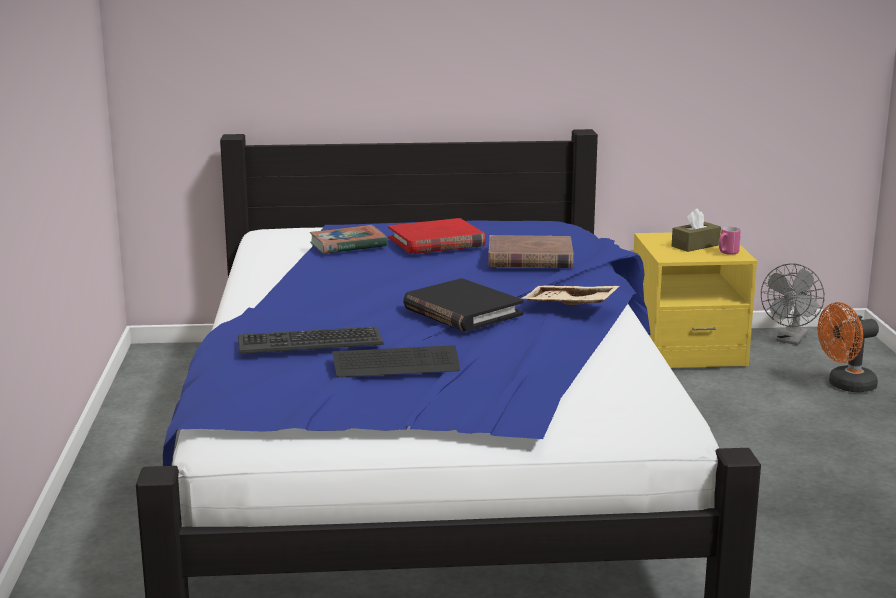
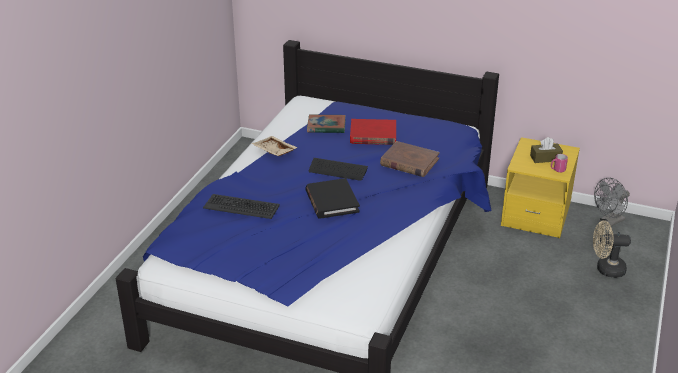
camera: 25 degrees right, 15 degrees up
keyboard [332,345,460,377] -> keyboard moved to [309,158,368,181]
beige tray [520,286,620,305] -> beige tray moved to [251,136,298,156]
orange fan [818,302,879,392] -> beige fan [593,221,631,278]

